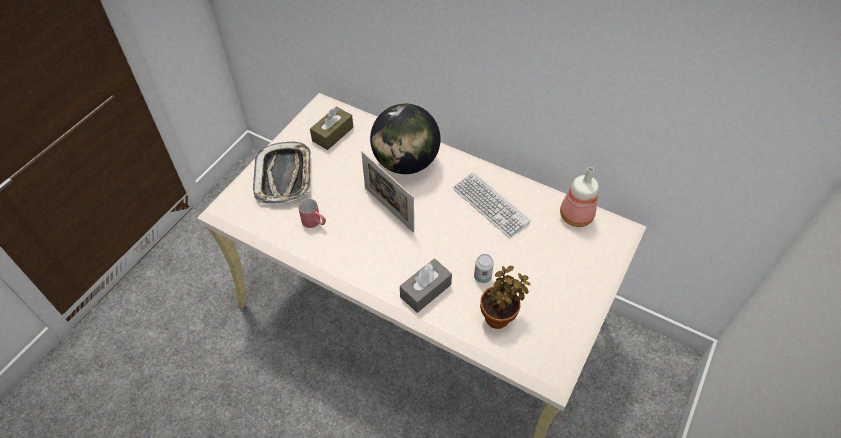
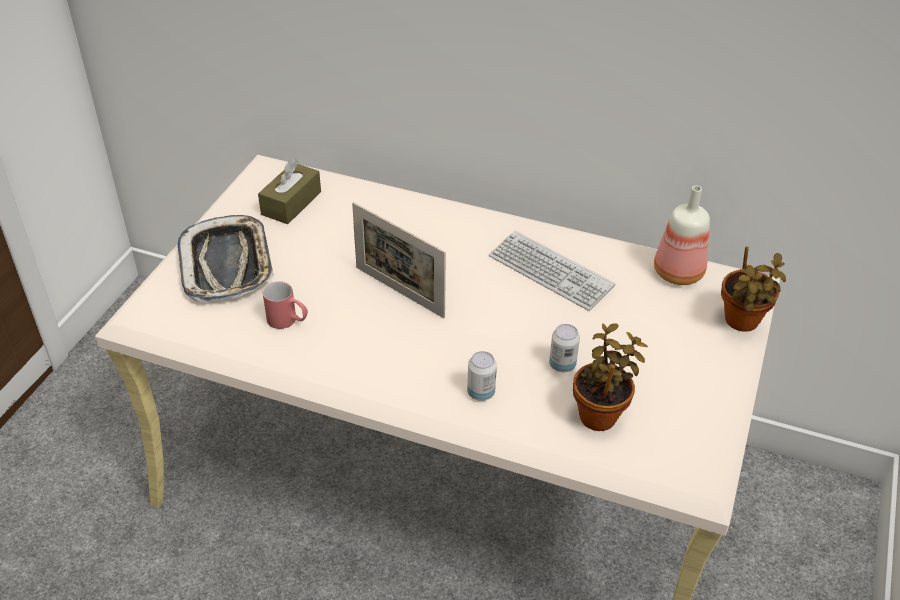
camera: 10 degrees left, 10 degrees down
globe [370,104,441,174] -> none
grey tissue box [400,259,452,313] -> can [467,351,497,401]
none -> potted plant [721,246,786,332]

